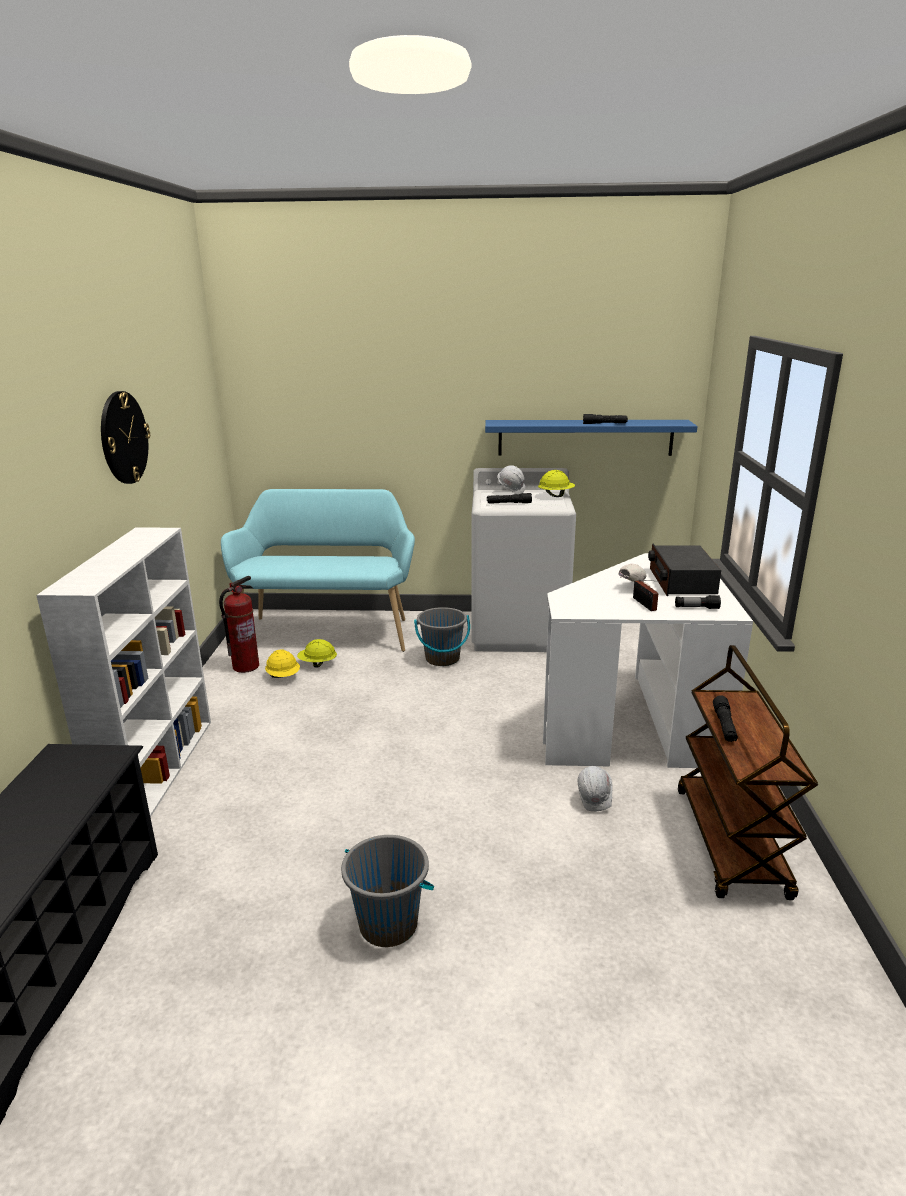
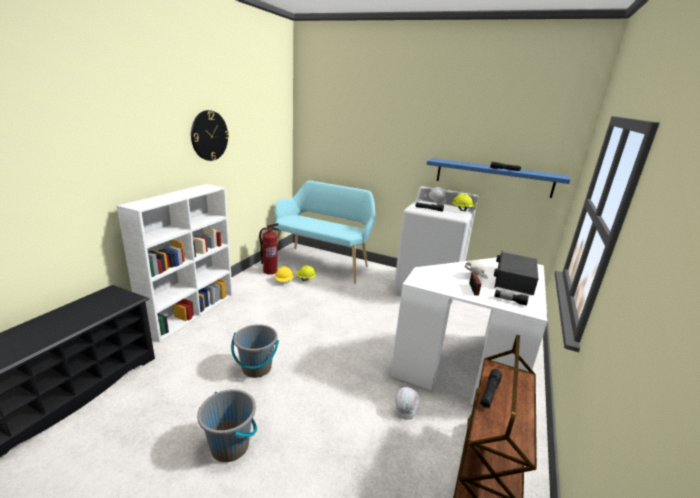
camera: 20 degrees right, 0 degrees up
grey bucket [414,607,470,666] -> grey bucket moved to [231,324,279,378]

